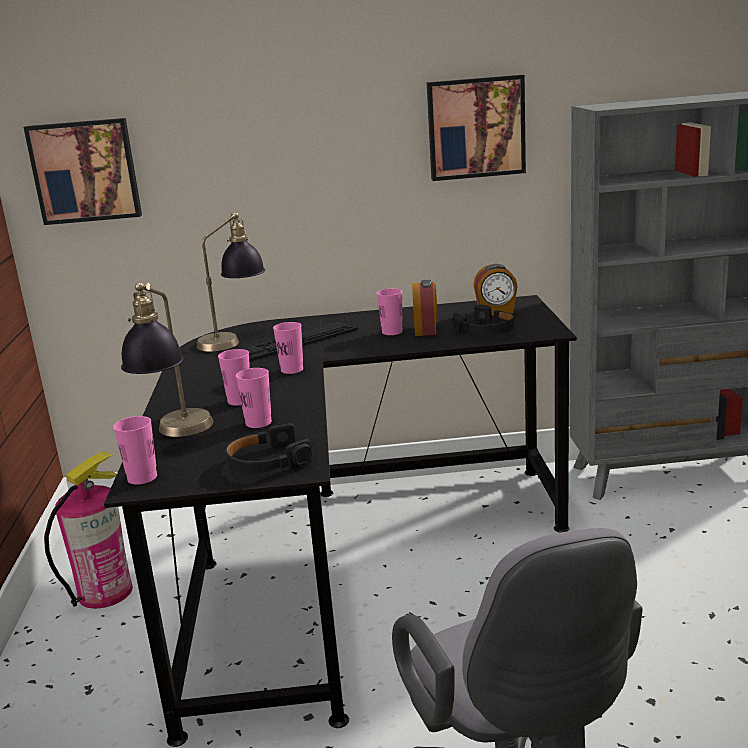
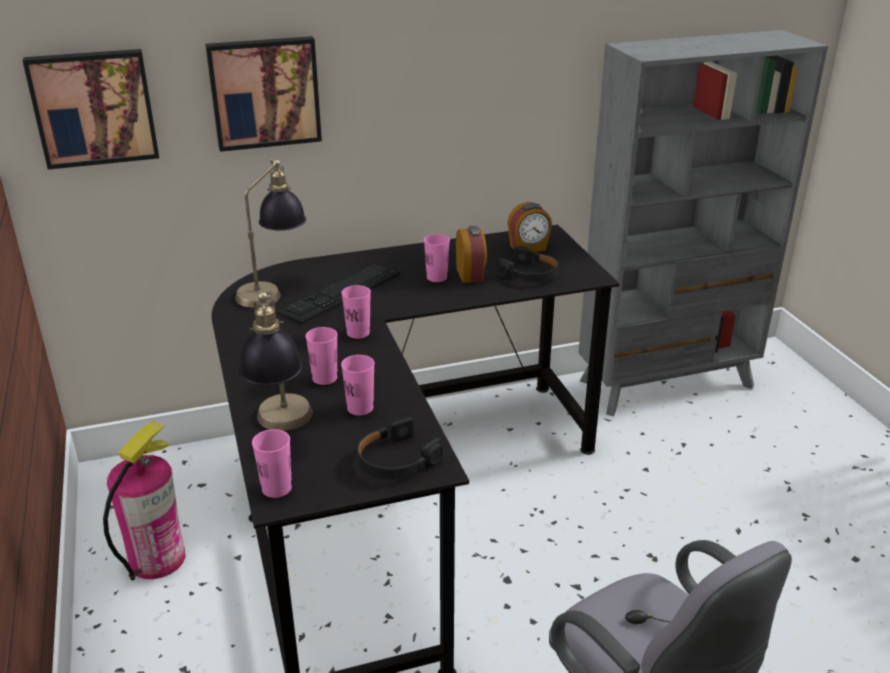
camera: 15 degrees left, 10 degrees up
picture [427,75,526,181] -> picture moved to [205,36,322,152]

